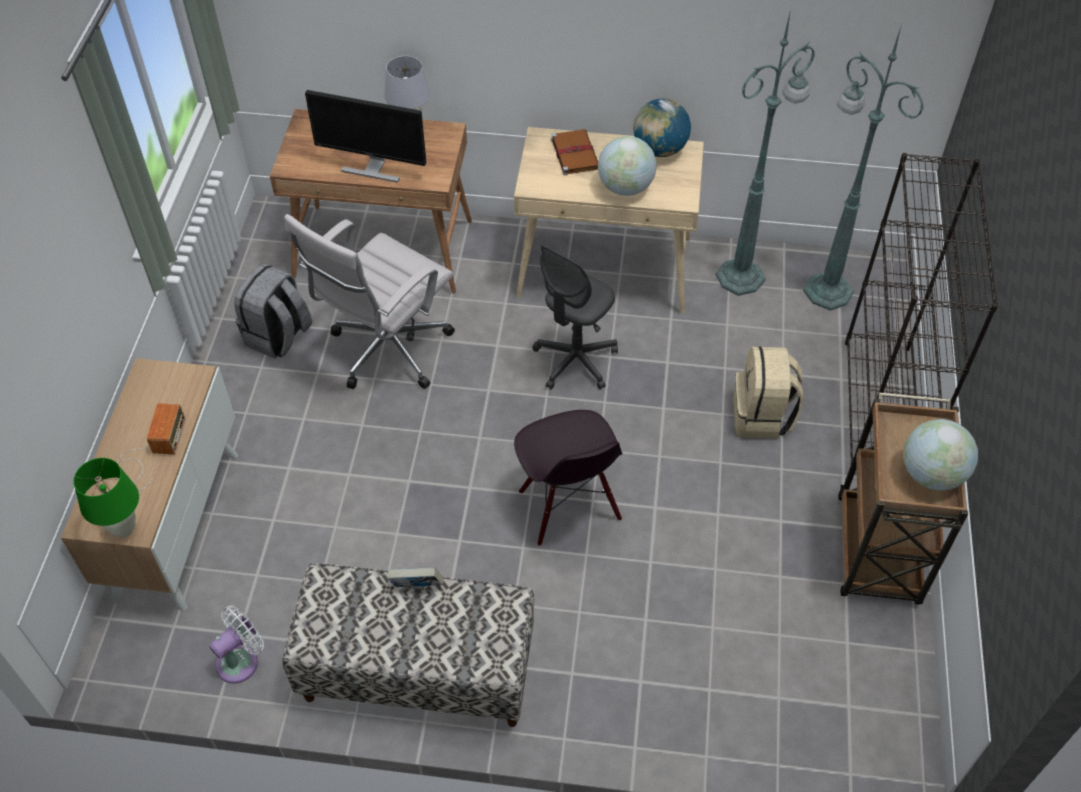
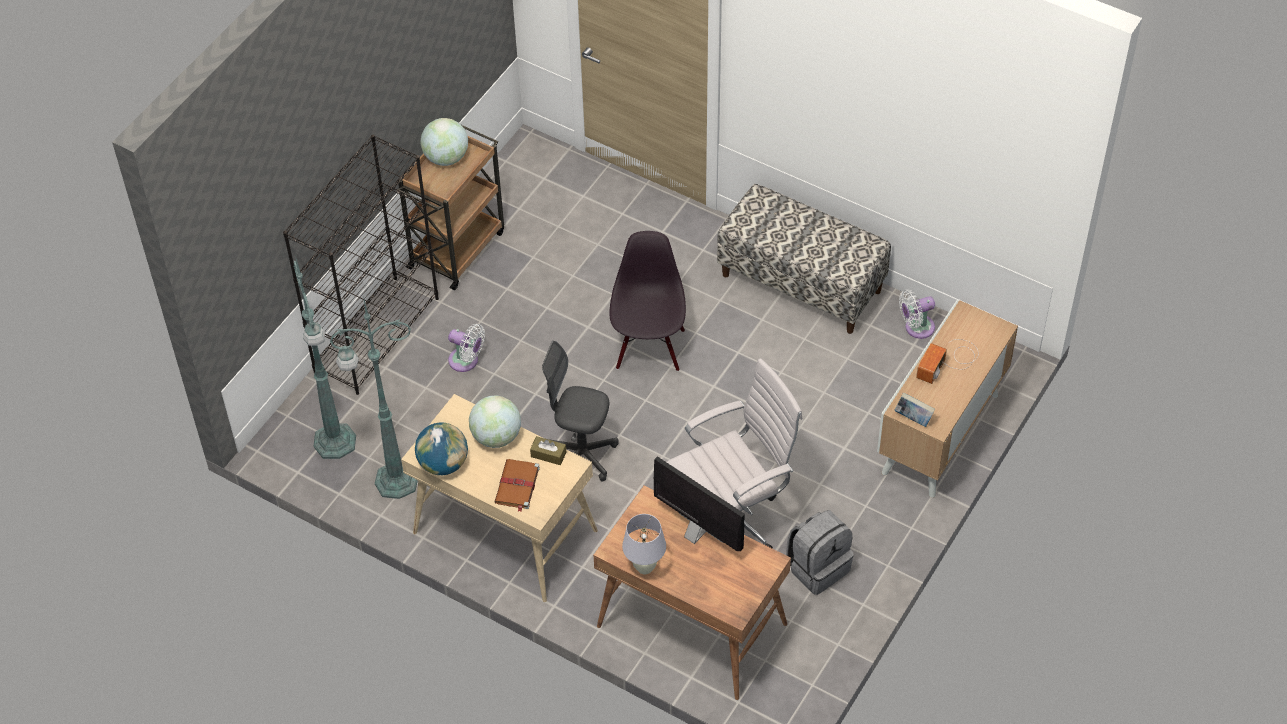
camera: 155 degrees left, 0 degrees up
green table lamp [73,458,139,537] -> none
book [388,567,443,587] -> book moved to [894,392,935,427]
grey office chair [532,245,618,390] -> grey office chair turned 135 degrees counterclockwise [542,341,618,482]
beige backpack [733,347,803,439] -> white fan [448,324,485,372]
none -> brown tissue box [530,436,566,465]

